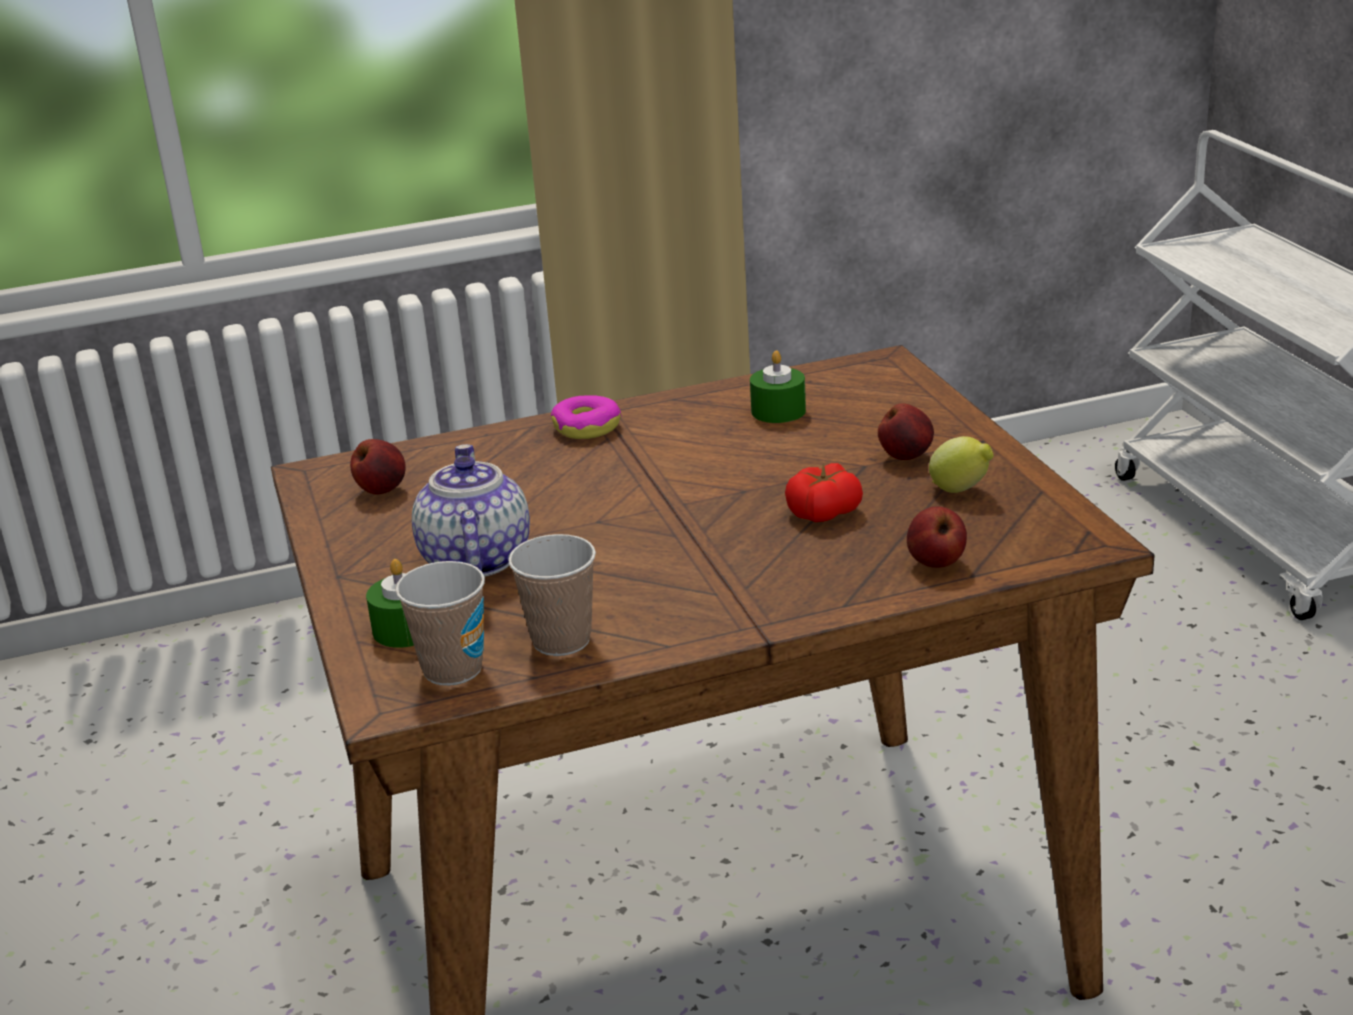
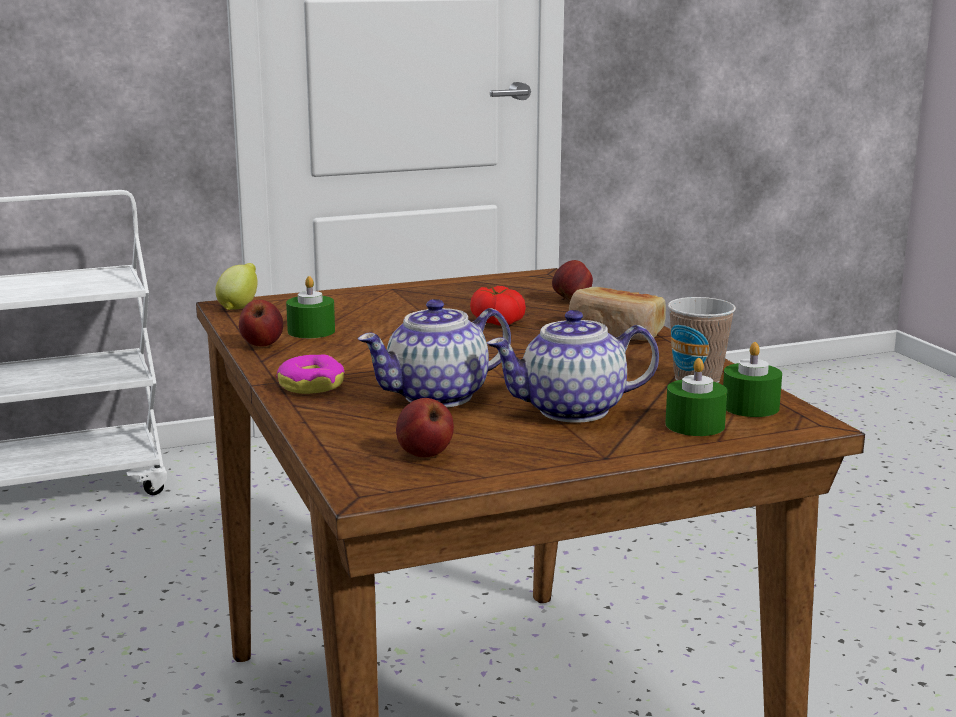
camera: 95 degrees left, 10 degrees down
cup [395,561,485,686] -> green candle [723,342,782,417]
apple [878,403,934,460] -> apple moved to [239,300,283,347]
lemon [929,436,994,493] -> lemon moved to [215,263,258,310]
none -> teapot [357,299,511,407]
none -> bread [569,287,666,340]

